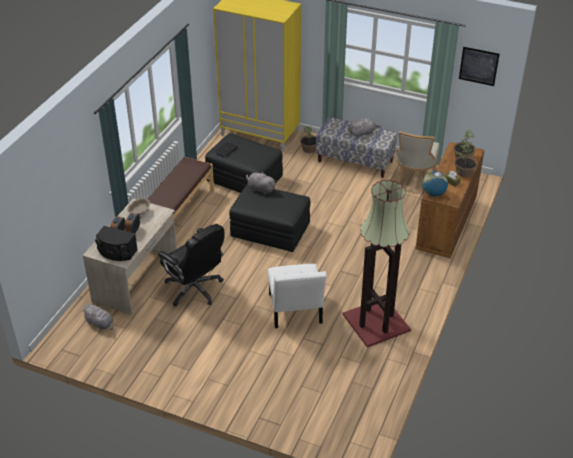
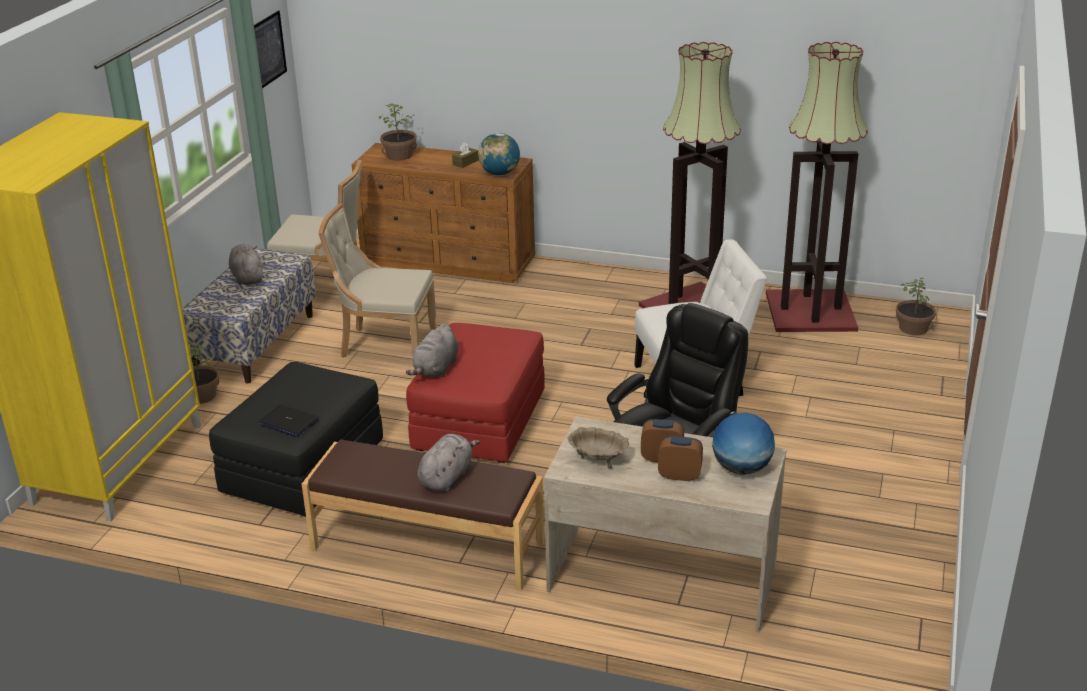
camera: 95 degrees left, 10 degrees down
grey plush toy [81,304,113,330] -> grey plush toy moved to [417,434,480,491]
black speaker [95,226,138,261] -> globe [712,413,775,475]
black ottoman [229,184,310,252] -> red ottoman [406,323,545,463]
potted plant [454,144,477,177] -> potted plant moved to [896,278,936,335]
none -> beige chair [318,203,437,358]
none -> floor lamp [766,42,868,332]

